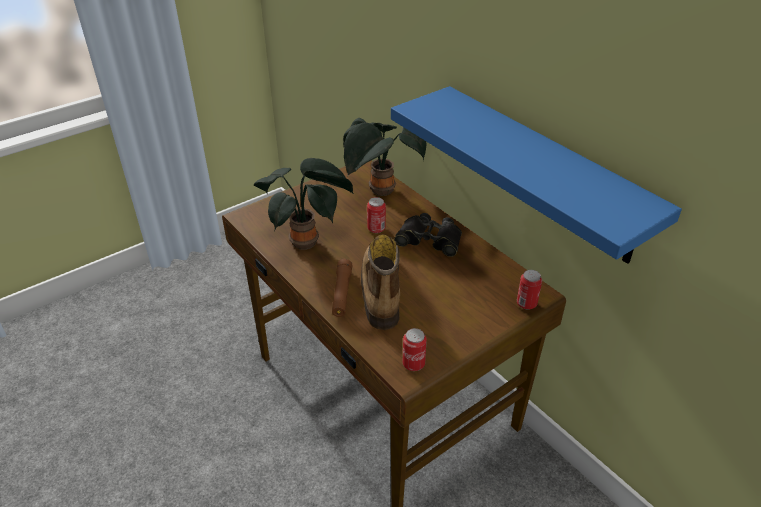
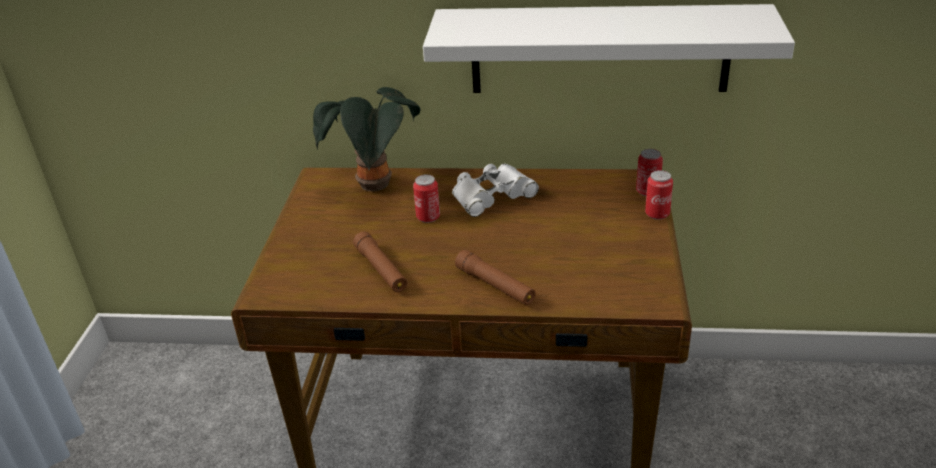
camera: 45 degrees left, 5 degrees down
potted plant [254,158,354,250] -> brown flashlight [353,231,407,292]
boot [361,235,400,330] -> none
blue shelf [391,86,682,264] -> white shelf [423,4,795,93]
black binoculars [394,213,462,257] -> white binoculars [452,163,539,217]
can [403,328,427,371] -> can moved to [645,170,673,220]

